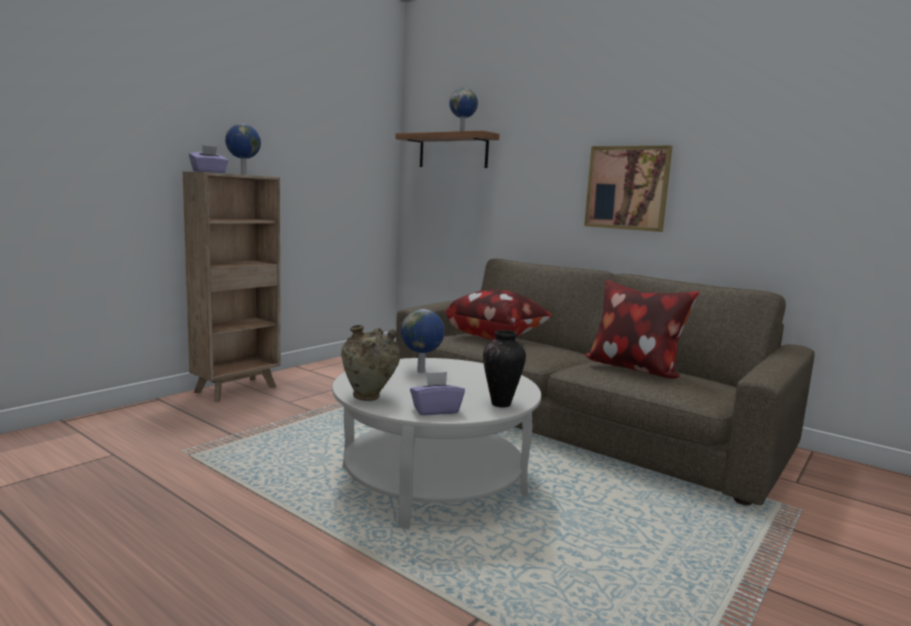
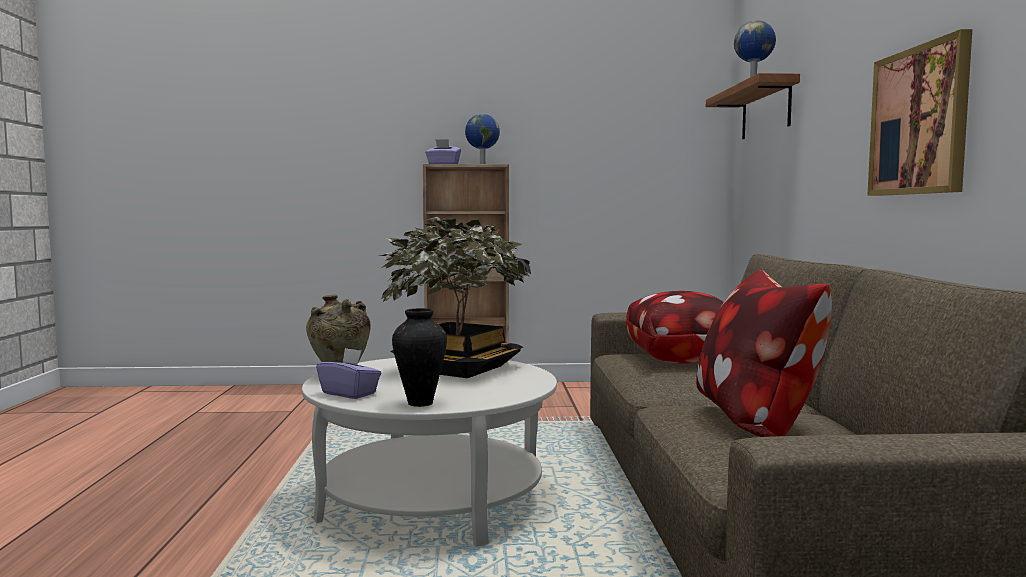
camera: 50 degrees right, 5 degrees down
globe [401,309,445,373] -> potted plant [379,217,531,378]

